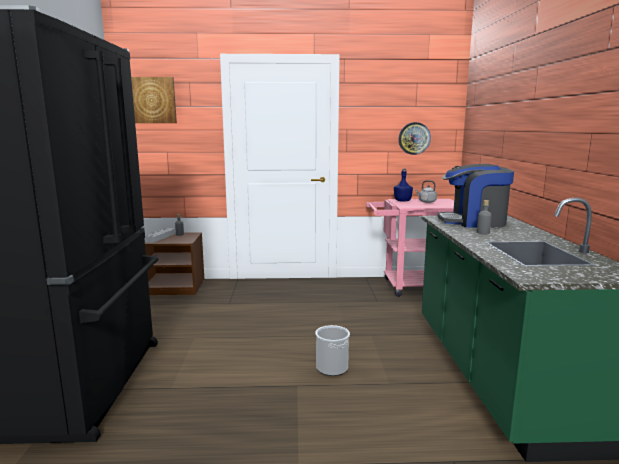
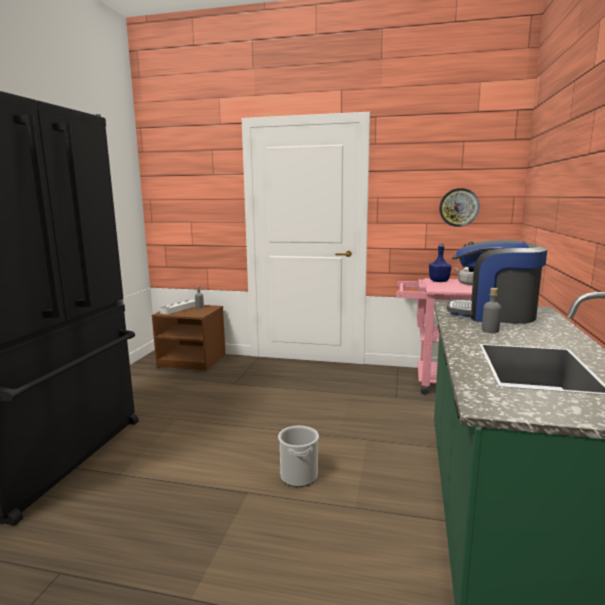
camera: 15 degrees right, 0 degrees up
picture [131,77,177,123] -> none

